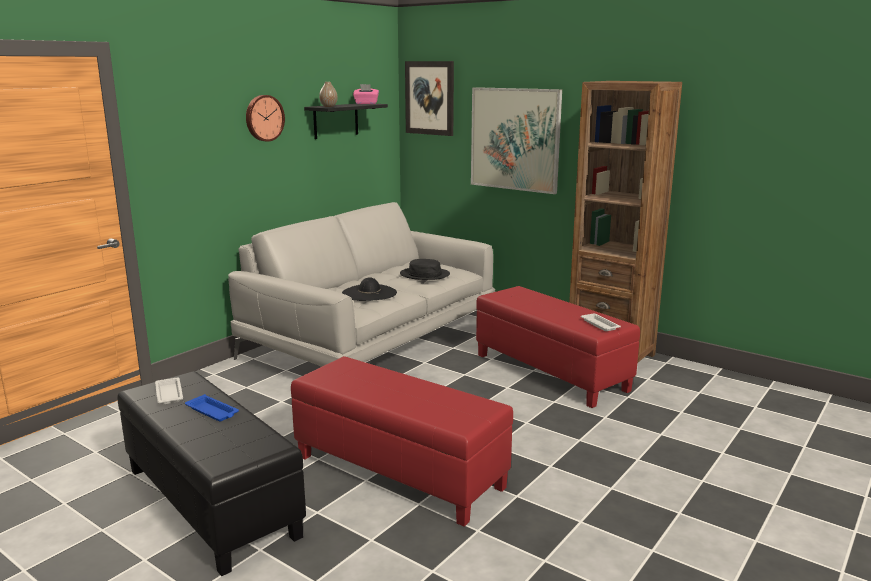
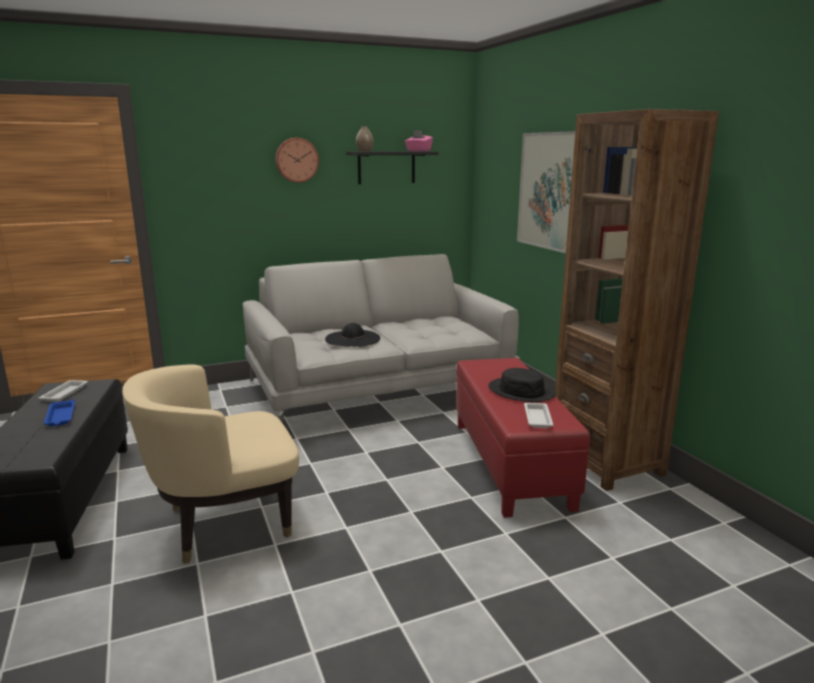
camera: 30 degrees right, 0 degrees up
red ottoman [291,356,513,527] -> beige armchair [122,364,299,564]
black hat [400,259,450,280] -> black hat moved to [488,368,556,402]
picture [405,61,454,136] -> none

